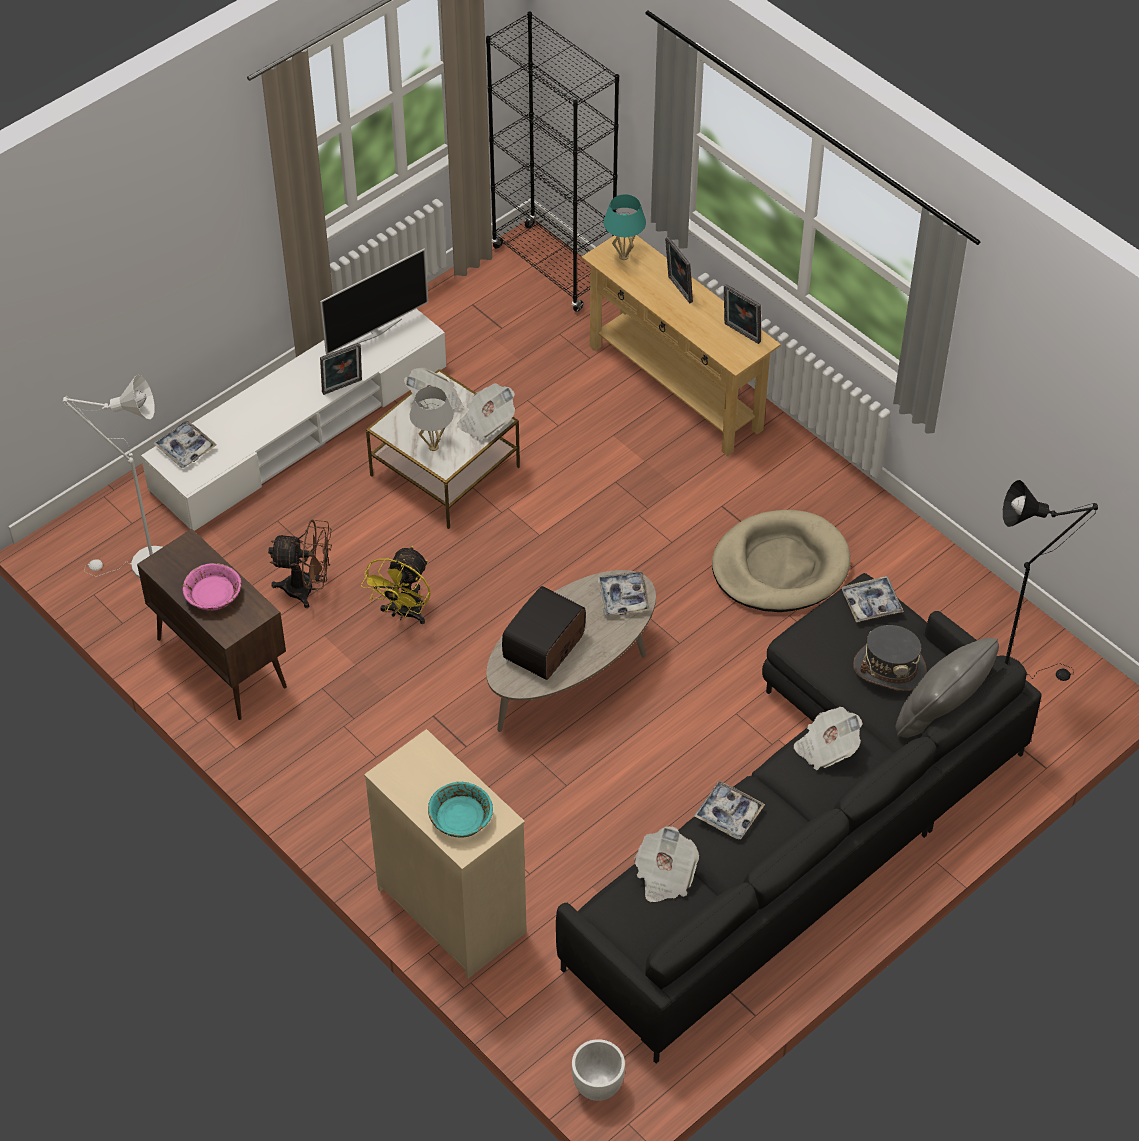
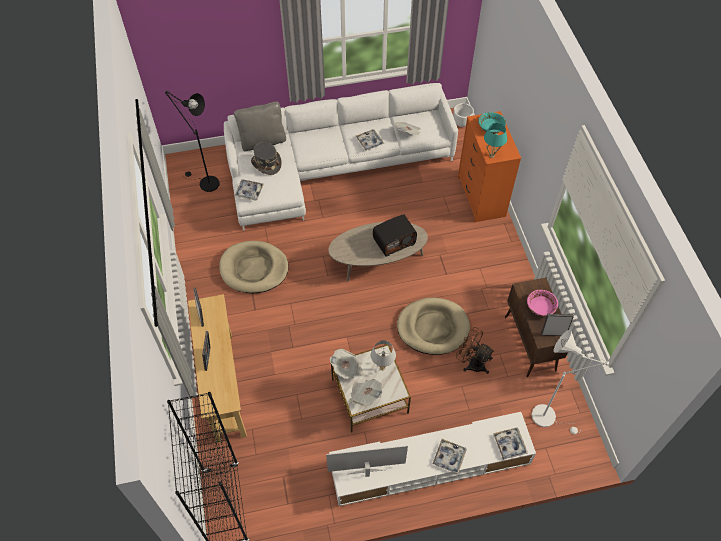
camera: 150 degrees left, 5 degrees up
picture frame [320,343,362,395] -> picture frame moved to [541,314,574,336]
yellow fan [361,546,431,624] -> beige dog bed [397,298,470,355]
beige dresser [364,729,527,979] -> orange dresser [458,111,521,222]
black sofa [556,573,1042,1063] -> white sofa [224,83,458,231]
tray [597,571,651,616] -> tray moved to [432,439,467,474]
turquoise table lamp [603,194,646,260] -> turquoise table lamp moved to [484,123,507,158]
newspaper [794,707,863,770] -> none

